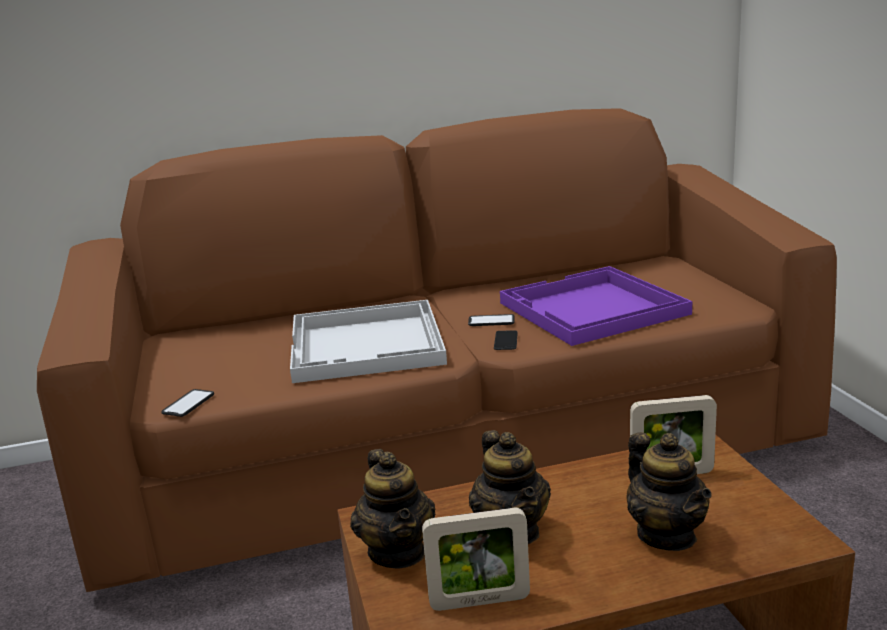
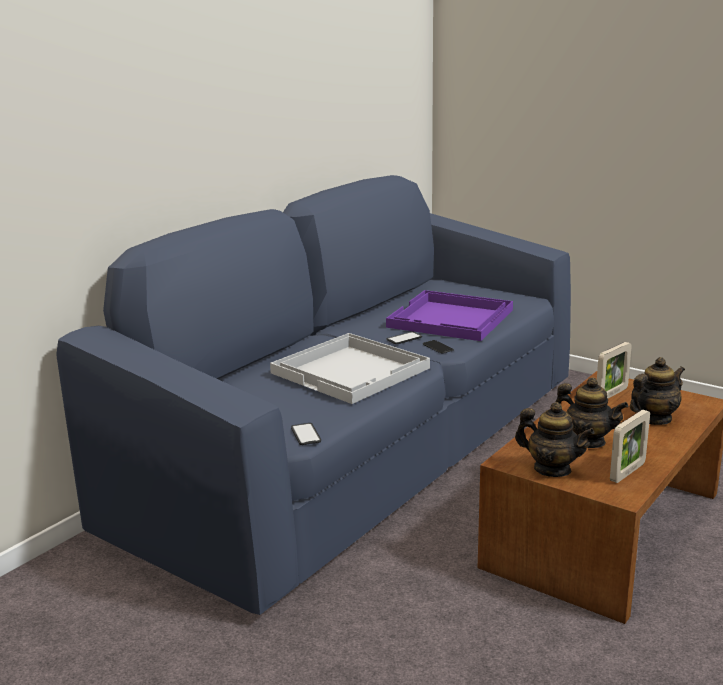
camera: 40 degrees left, 0 degrees up
brown sofa [37,108,837,592] -> blue sofa [56,175,571,615]
teapot [626,432,712,551] -> teapot turned 60 degrees counterclockwise [630,357,685,425]

